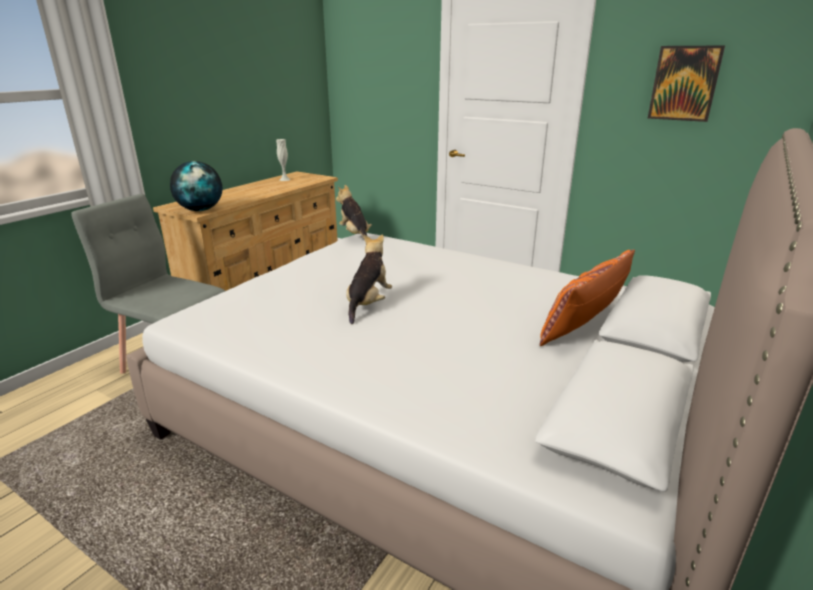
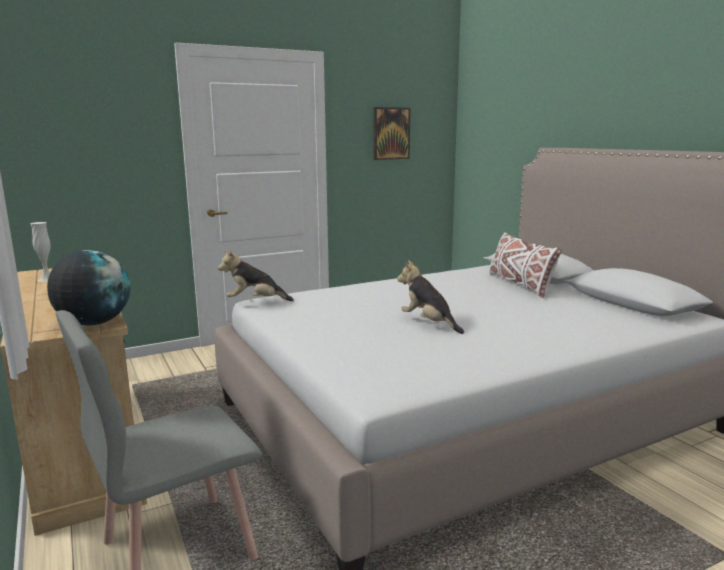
camera: 60 degrees left, 10 degrees down
orange pillow [539,249,635,346] -> white pillow [489,232,562,298]

